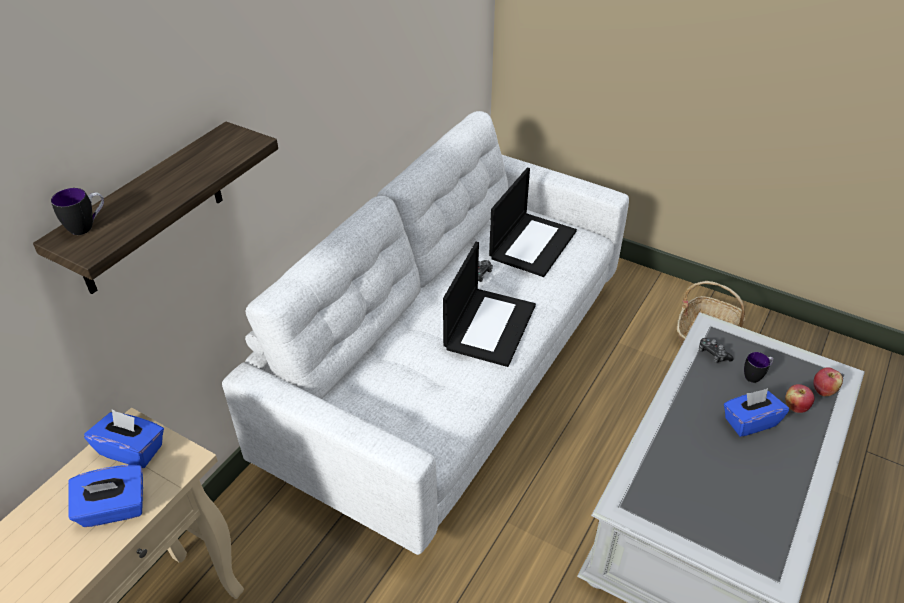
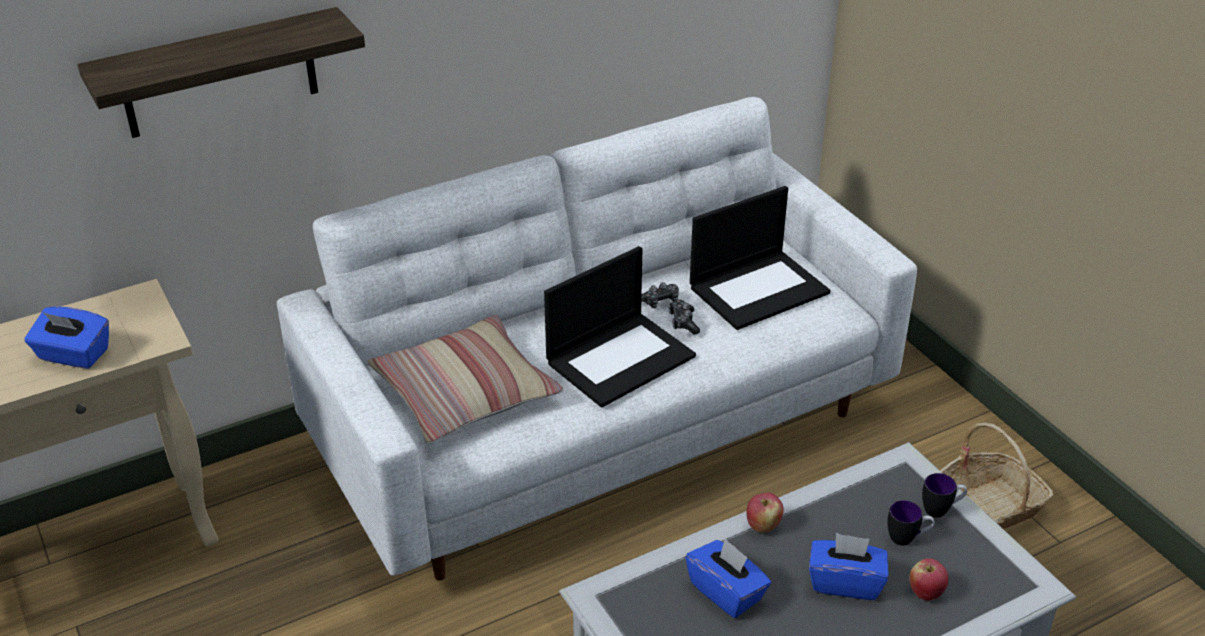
camera: 30 degrees right, 5 degrees down
mug [51,188,104,235] -> mug moved to [922,473,967,518]
blue tissue box [84,409,164,468] -> blue tissue box moved to [686,538,771,618]
game controller [699,338,734,363] -> game controller moved to [668,299,700,334]
apple [813,367,843,396] -> apple moved to [746,493,784,533]
none -> pillow [368,315,563,444]

